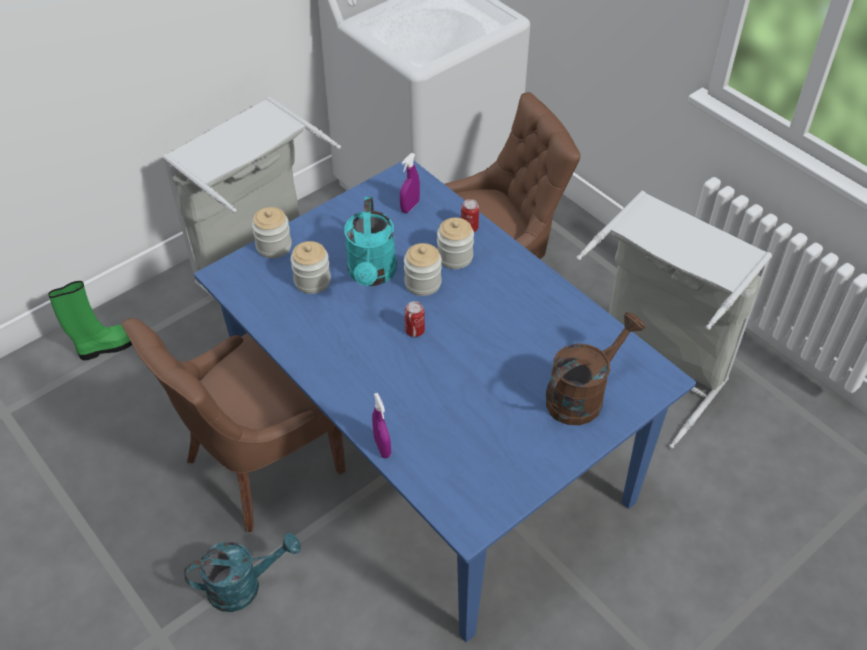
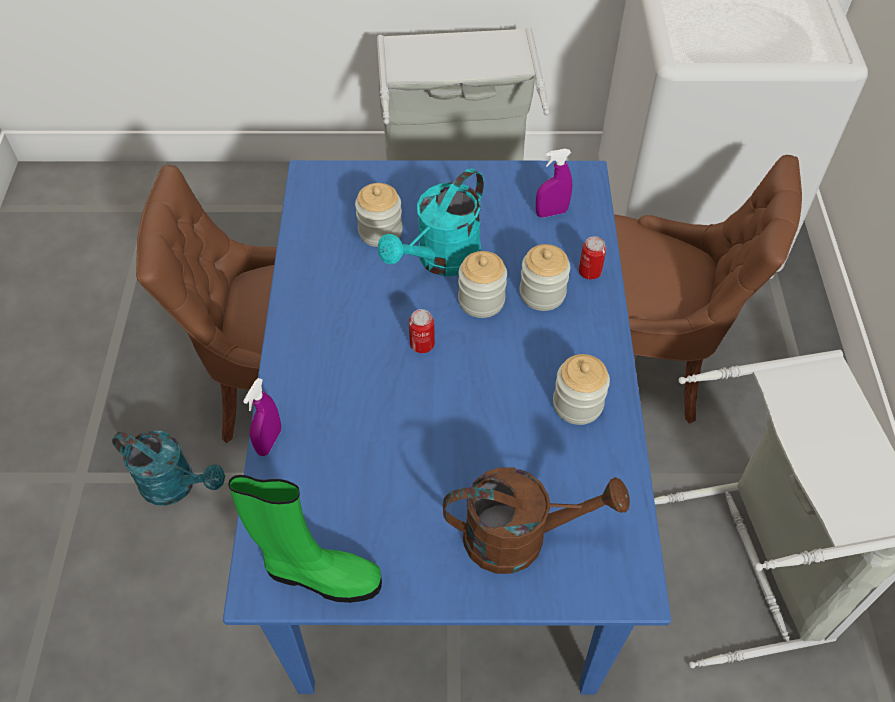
camera: 40 degrees right, 5 degrees up
green boot [48,281,132,360] -> green boot moved to [228,475,382,603]
jar [252,207,292,258] -> jar moved to [553,354,610,425]

